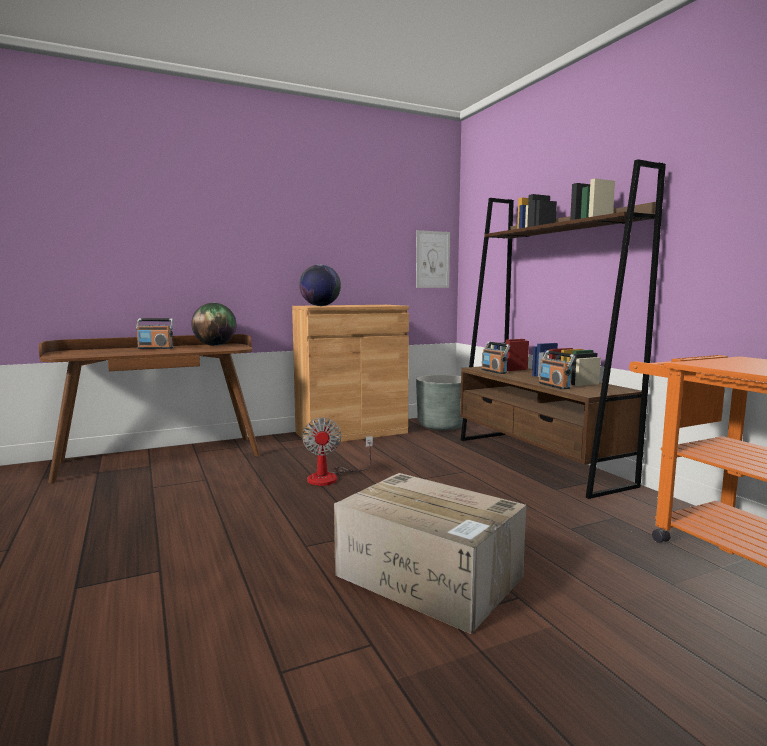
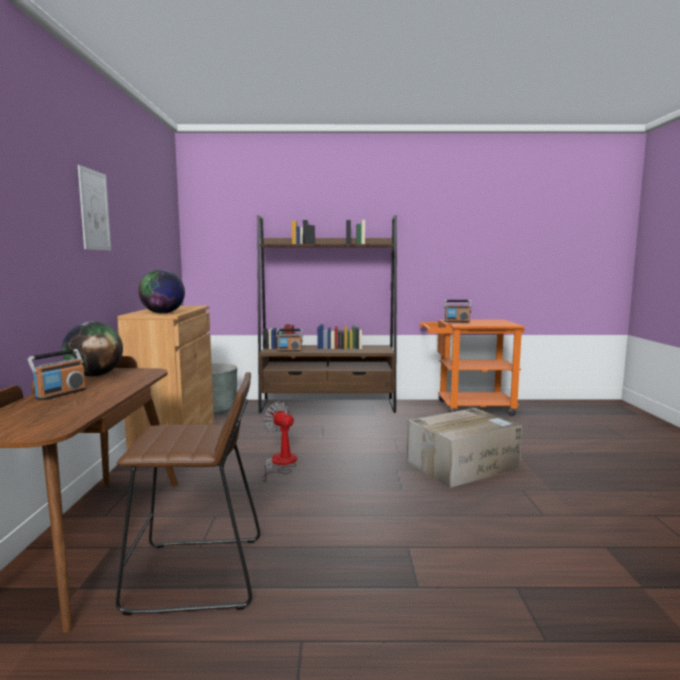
camera: 65 degrees left, 0 degrees up
fan [302,418,373,486] -> fan turned 150 degrees counterclockwise [262,402,297,482]
picture [416,230,450,288] -> picture moved to [78,165,111,251]
radio [539,350,575,389] -> radio moved to [444,300,471,322]
none -> brown stool [116,372,260,615]

